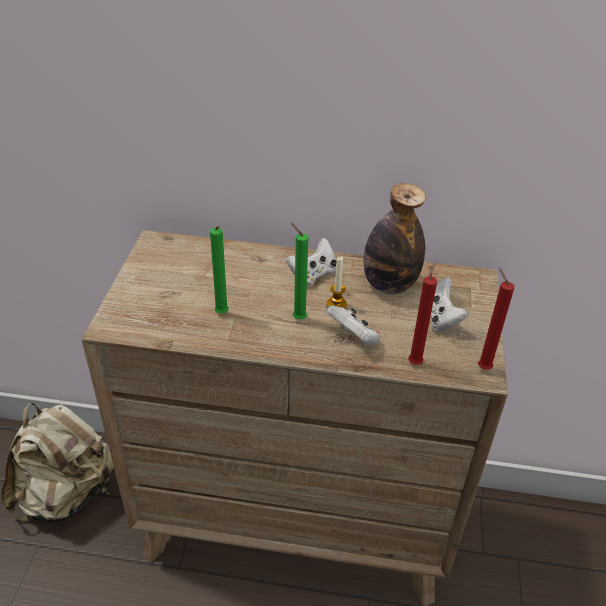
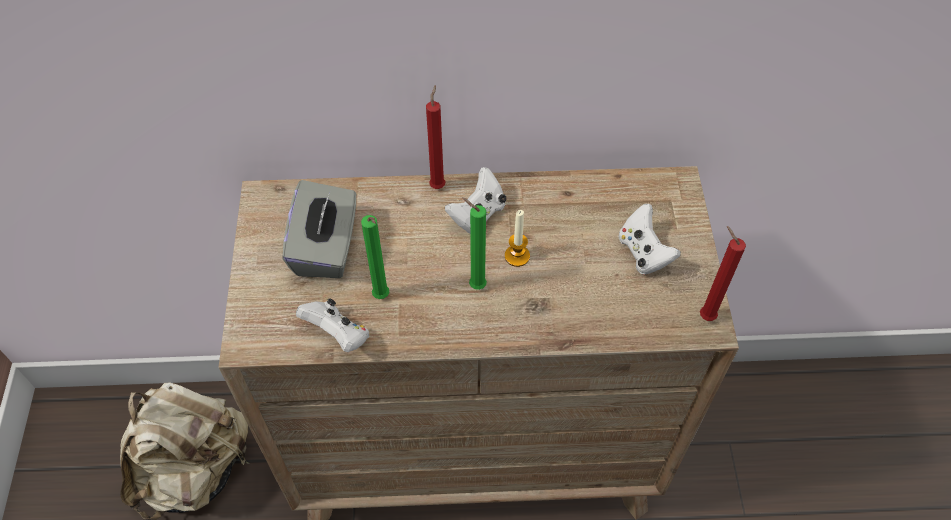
camera: 10 degrees left, 15 degrees up
white game controller [326,305,381,346] -> white game controller moved to [296,298,369,352]
bottle [363,183,426,294] -> none
red candle [408,262,437,365] -> red candle moved to [426,85,445,189]
none -> grey tissue box [282,180,356,278]

